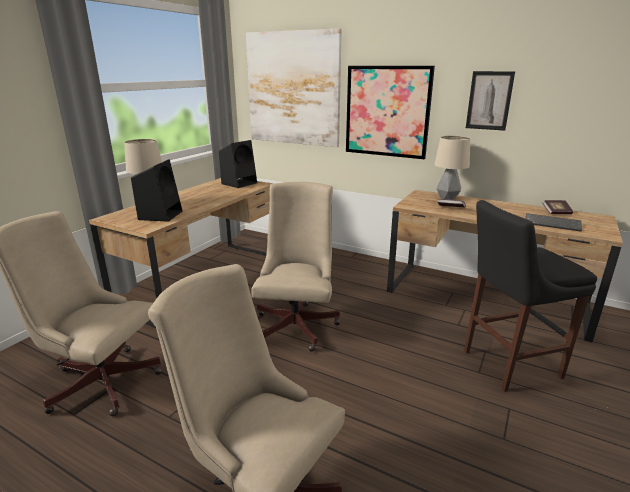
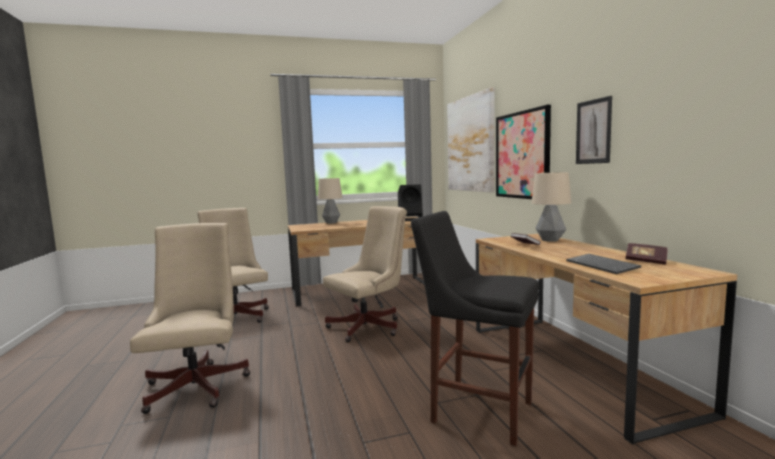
camera: 45 degrees right, 15 degrees down
black speaker [131,159,182,222] -> none

